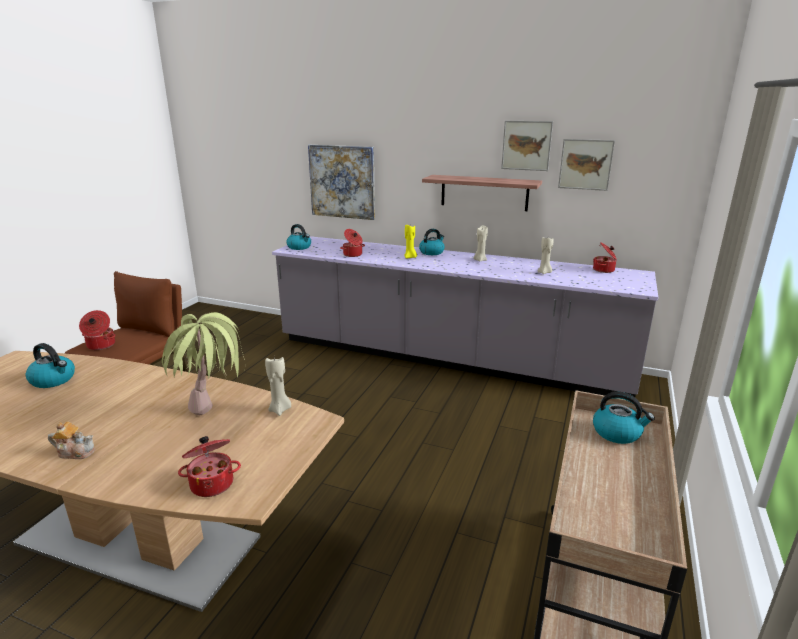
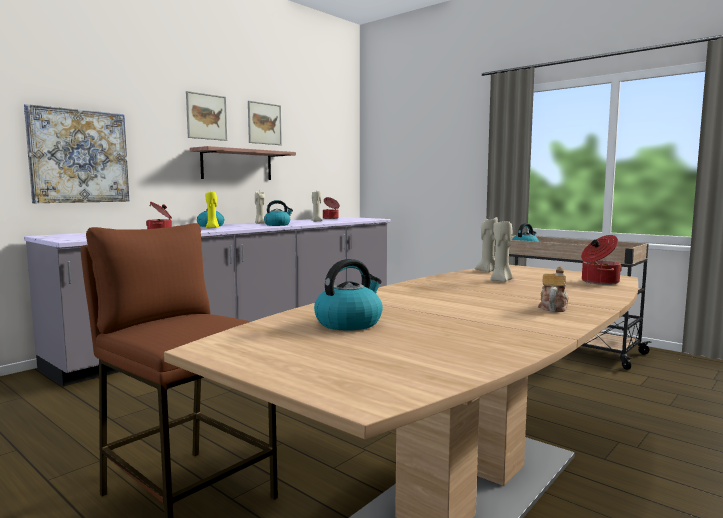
camera: 70 degrees left, 15 degrees down
cooking pot [79,310,116,350] -> none
potted plant [162,312,245,415] -> beige candle [490,221,513,282]
kettle [286,224,311,250] -> kettle moved to [264,200,293,226]
picture [558,139,615,191] -> picture moved to [186,91,227,141]

